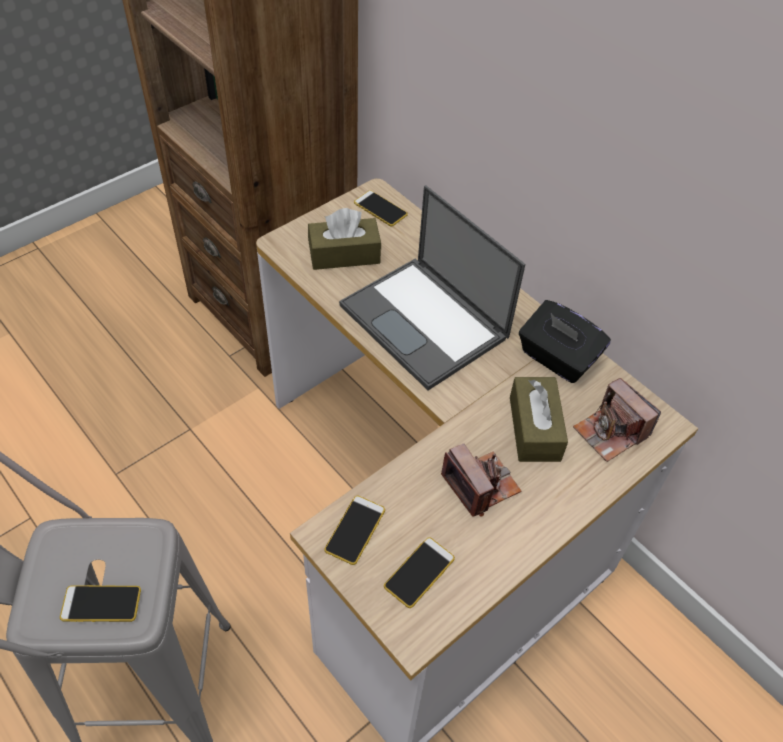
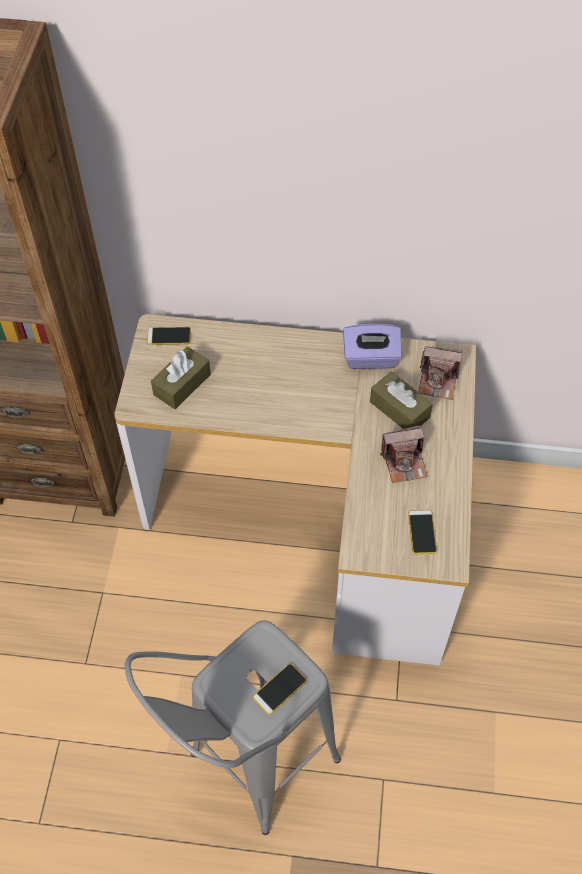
camera: 40 degrees left, 5 degrees up
phone [324,496,385,565] -> none
laptop [339,185,526,391] -> none
camera [441,443,521,517] -> camera turned 150 degrees clockwise [380,425,428,483]
black tissue box [519,300,611,383] -> purple tissue box [343,324,402,369]

